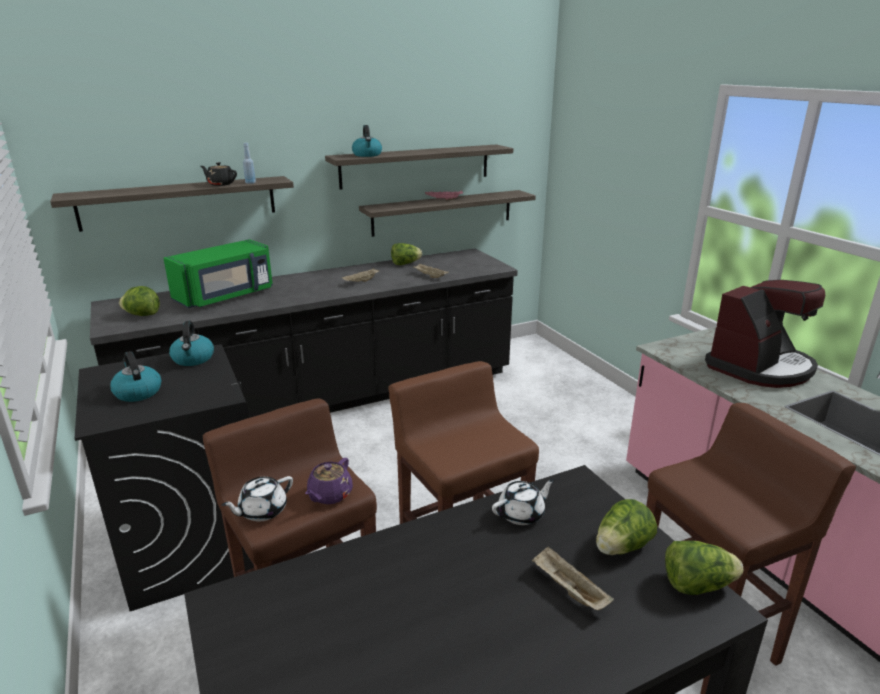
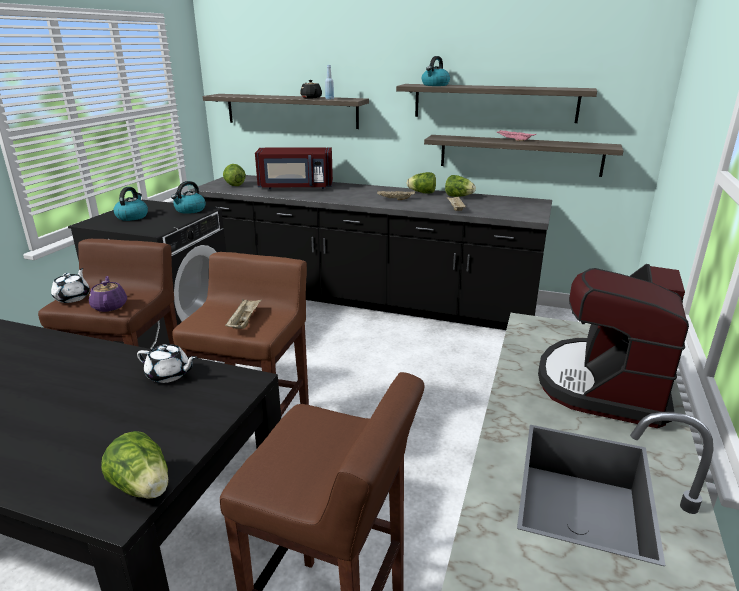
camera: 45 degrees right, 0 degrees up
green microwave [163,239,273,308] -> red microwave [255,147,333,189]
white teapot [221,476,293,521] -> white teapot turned 90 degrees clockwise [51,268,90,303]
purple teapot [305,458,353,504] -> purple teapot turned 90 degrees clockwise [89,276,127,312]
beige tray [532,546,614,611] -> beige tray moved to [225,299,262,329]
lettuce [596,499,657,555] -> lettuce moved to [407,172,436,193]
coffee machine [705,280,825,388] -> coffee machine turned 105 degrees clockwise [538,264,689,428]

